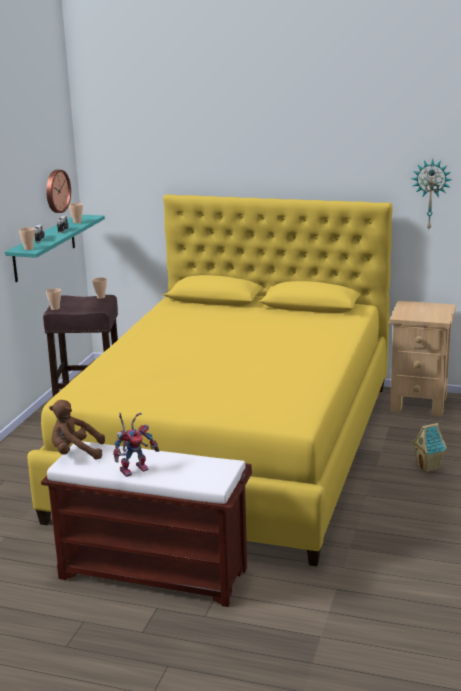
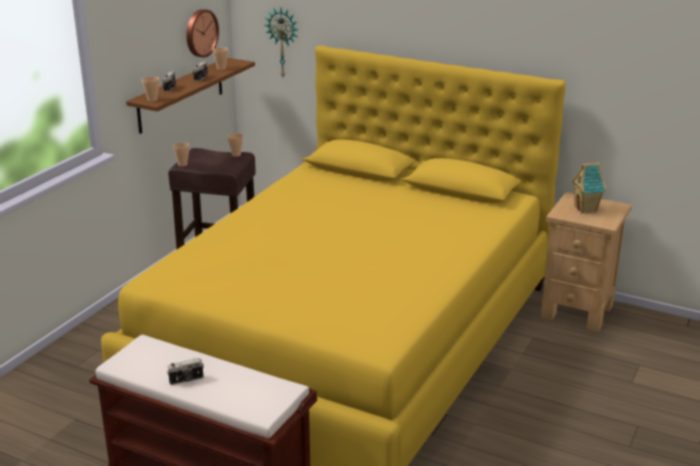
camera: 10 degrees right, 5 degrees up
turquoise shelf [5,215,105,282] -> brown shelf [126,58,255,134]
brown plush toy [49,400,105,459] -> none
toy robot [113,413,159,477] -> camera [167,358,204,385]
wall clock [411,159,452,229] -> wall clock moved to [265,8,299,77]
toy house [412,423,447,472] -> toy house moved to [571,162,606,214]

